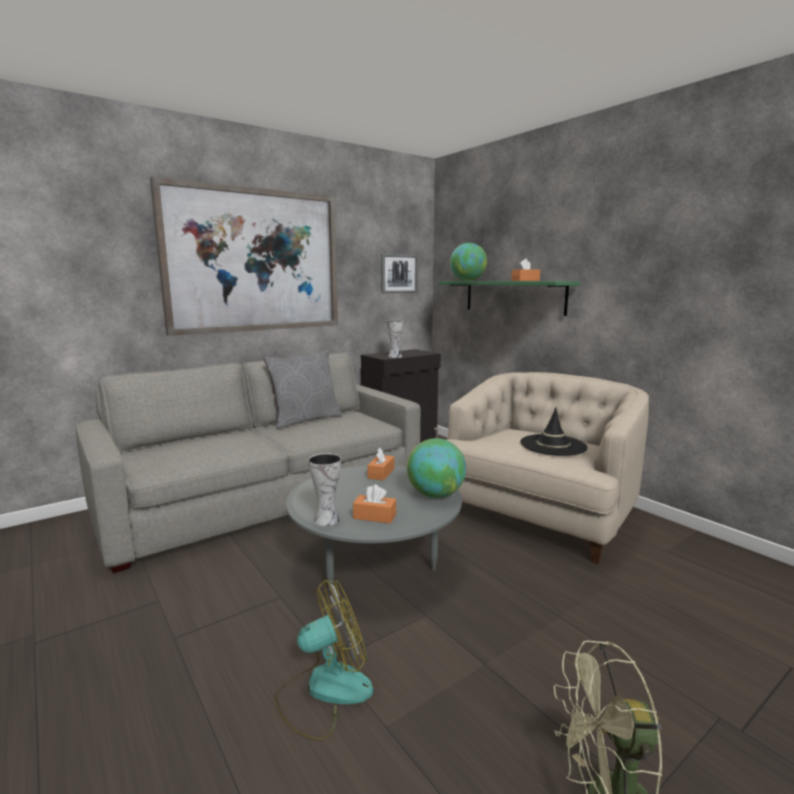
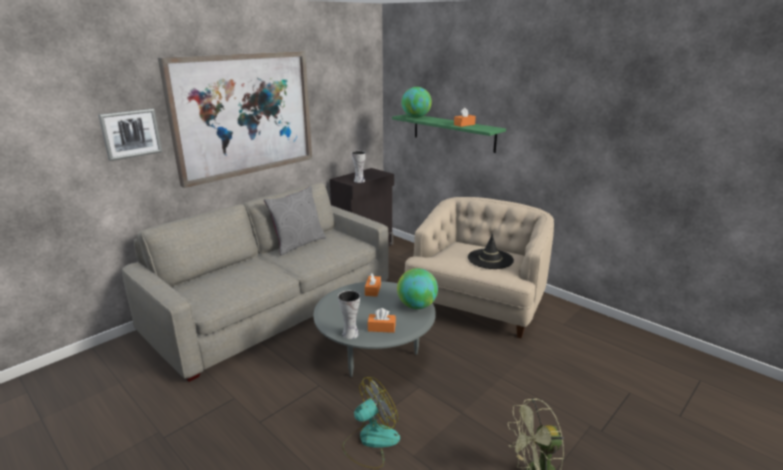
camera: 10 degrees left, 10 degrees up
picture [381,254,418,293] -> picture moved to [98,109,162,161]

